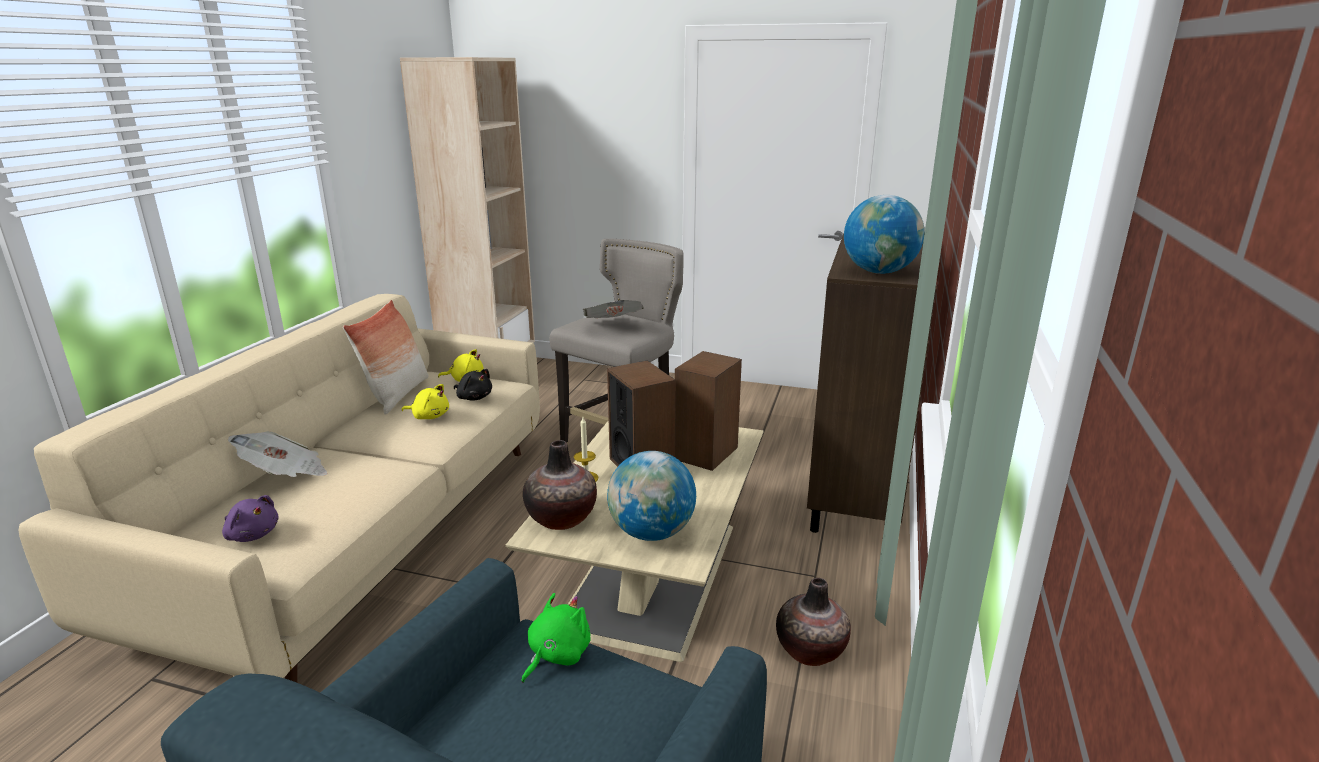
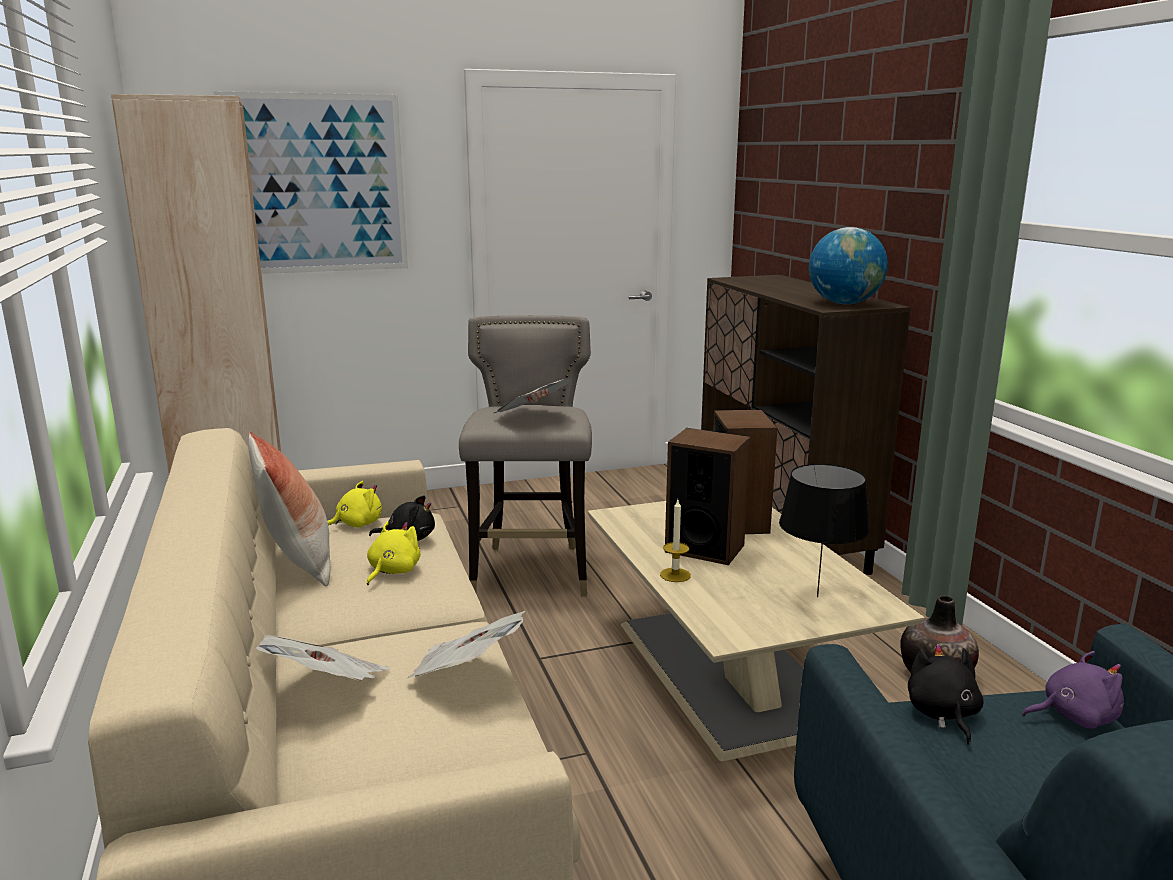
camera: 35 degrees left, 5 degrees down
purple plush toy [222,495,278,542] -> purple plush toy moved to [1022,651,1124,729]
yellow plush toy [401,384,449,419] -> yellow plush toy turned 45 degrees counterclockwise [367,521,421,585]
green plush toy [521,593,591,683] -> black plush toy [908,644,984,745]
vase [523,440,597,530] -> none
globe [607,451,696,541] -> black table lamp [779,464,869,597]
none -> picture [214,92,408,274]
none -> newspaper [406,611,525,679]

